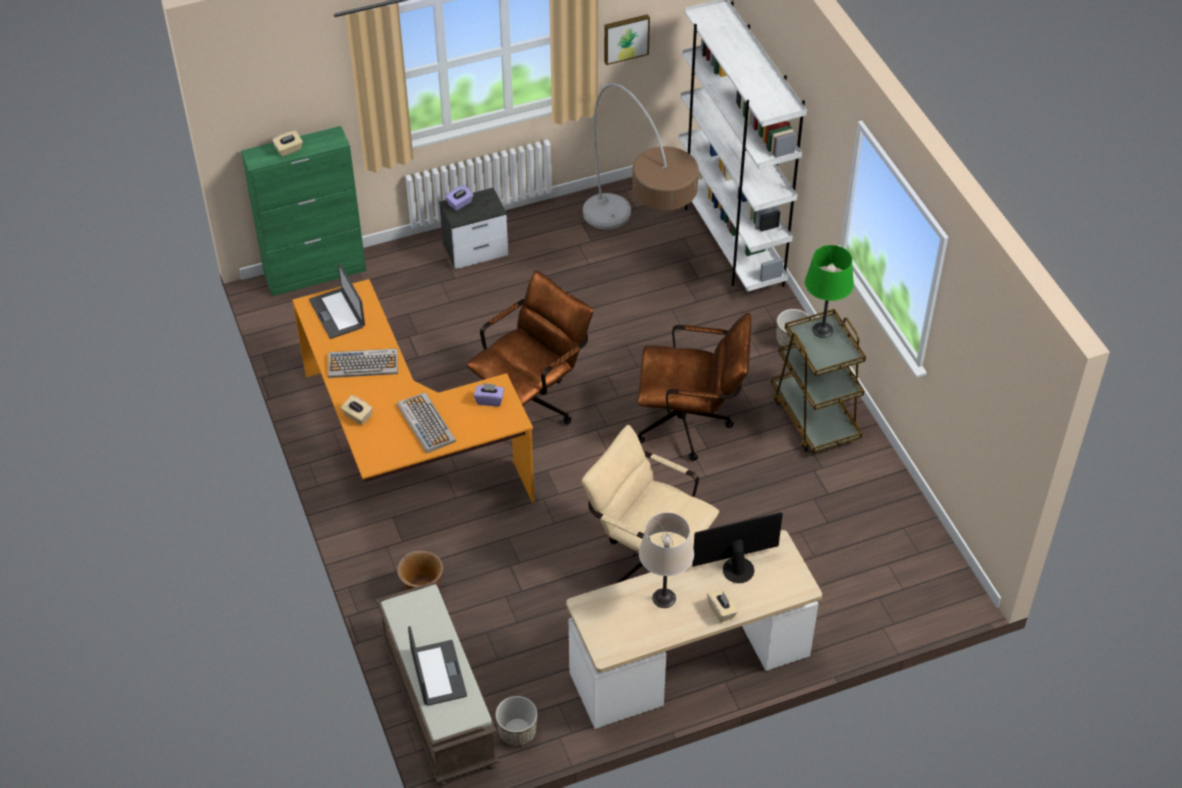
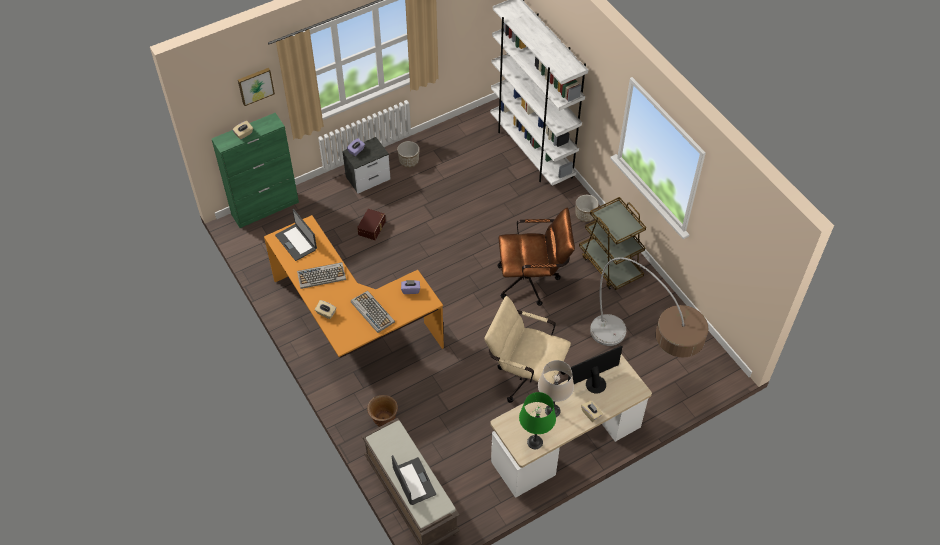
camera: 10 degrees left, 5 degrees up
brown office chair [466,271,593,425] -> none
planter [495,696,537,747] -> planter moved to [397,141,419,167]
floor lamp [583,83,699,230] -> floor lamp moved to [590,257,708,357]
picture [604,14,650,65] -> picture moved to [238,68,275,106]
green table lamp [805,245,854,338] -> green table lamp moved to [519,392,556,449]
none -> brown storage box [357,209,386,240]

